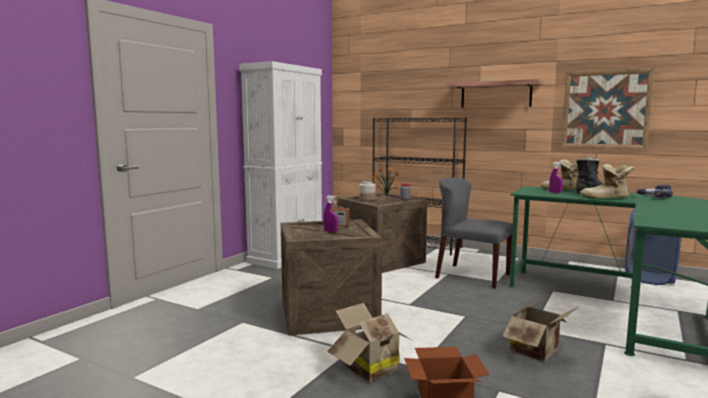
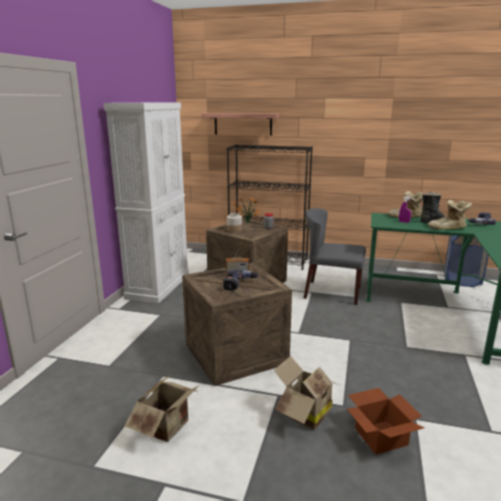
camera: 15 degrees left, 10 degrees up
purple spray bottle [324,195,338,232] -> power drill [223,270,259,291]
shelf [447,79,543,108] -> shelf moved to [201,113,280,136]
cardboard box [502,298,578,361] -> cardboard box moved to [125,375,200,442]
picture [561,68,655,150] -> none

